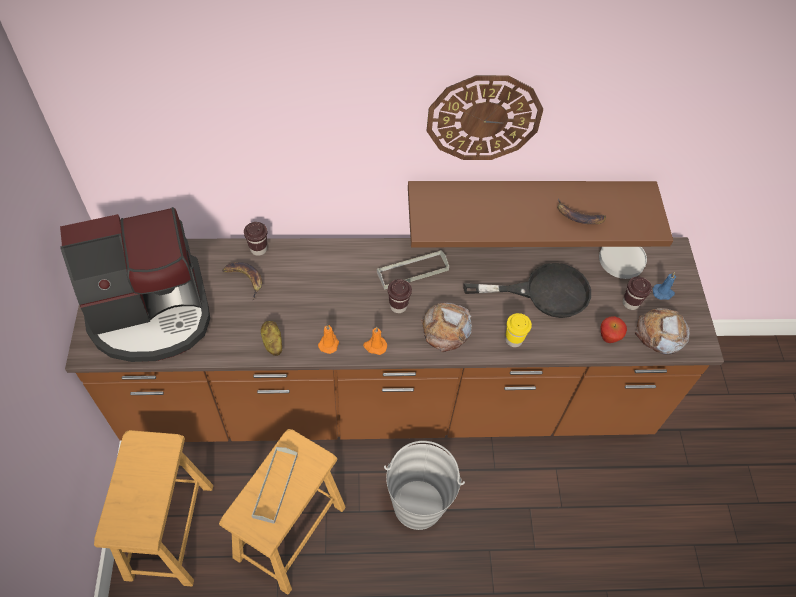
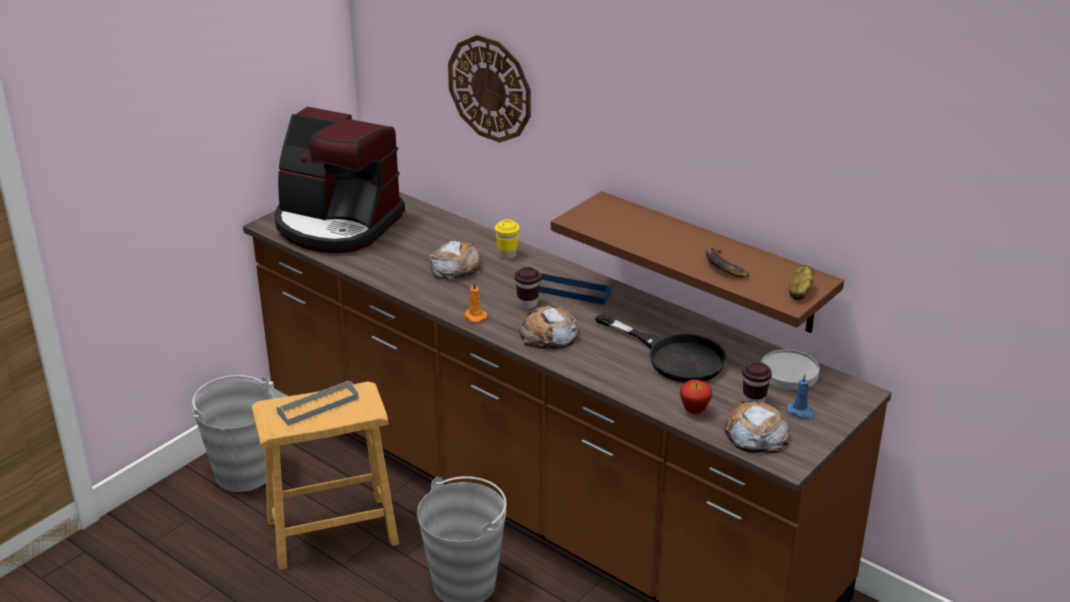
camera: 45 degrees right, 25 degrees down
brown stool [94,430,213,586] -> grey bucket [192,375,274,492]
banana [222,262,262,300] -> none
brown cup [244,222,267,256] -> none
potato [261,321,282,356] -> potato moved to [789,265,815,300]
orange candle [318,325,339,354] -> none
grey tray [377,250,449,290] -> blue tray [539,273,612,305]
wall clock [427,75,543,160] -> wall clock moved to [448,35,531,143]
yellow cup [505,313,532,347] -> yellow cup moved to [495,220,520,260]
none -> bread [430,241,481,280]

